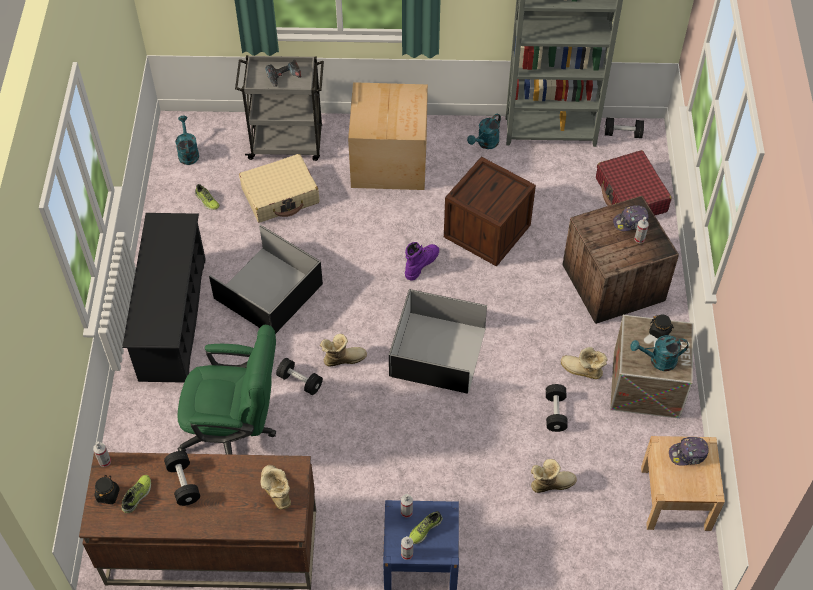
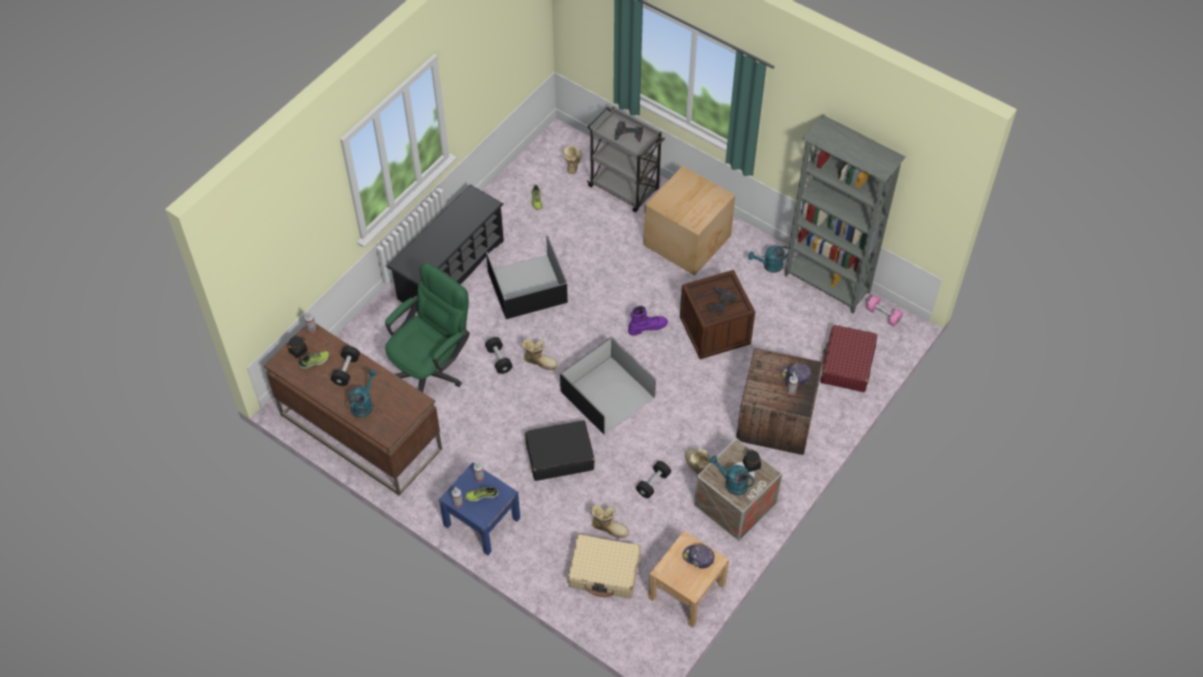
camera: 35 degrees right, 0 degrees up
turquoise watering can [175,116,199,165] -> turquoise watering can moved to [349,369,377,417]
green office chair [177,325,276,455] -> green office chair turned 90 degrees counterclockwise [385,262,470,392]
beige suitcase [239,154,319,223] -> beige suitcase moved to [568,534,641,599]
boot [260,465,291,509] -> boot moved to [563,145,582,174]
black dumbbell [605,118,644,138] -> pink dumbbell [866,295,903,327]
none -> black suitcase [525,420,595,481]
none -> power drill [707,287,736,316]

